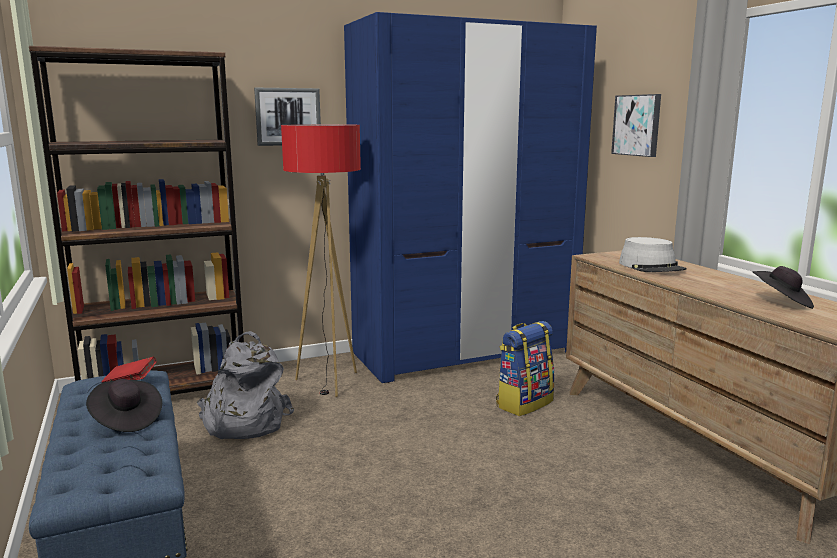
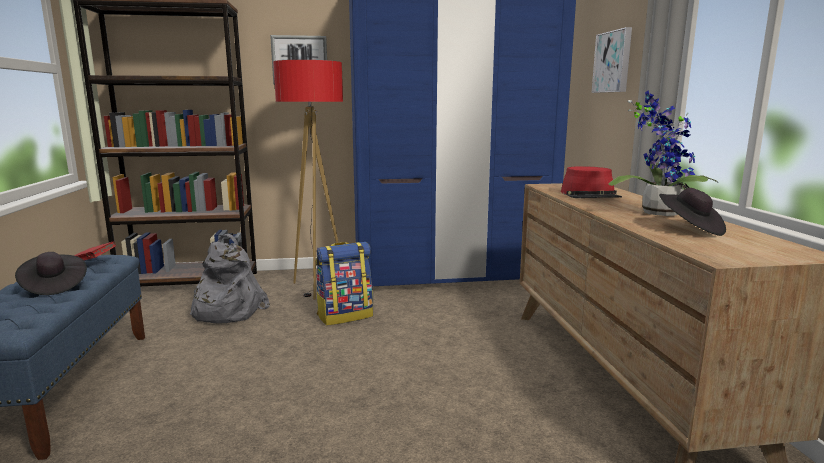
camera: 15 degrees right, 0 degrees up
backpack [496,321,554,416] -> backpack moved to [316,242,373,326]
grey hat [619,237,687,272] -> red hat [561,166,622,198]
none -> potted plant [609,90,719,216]

